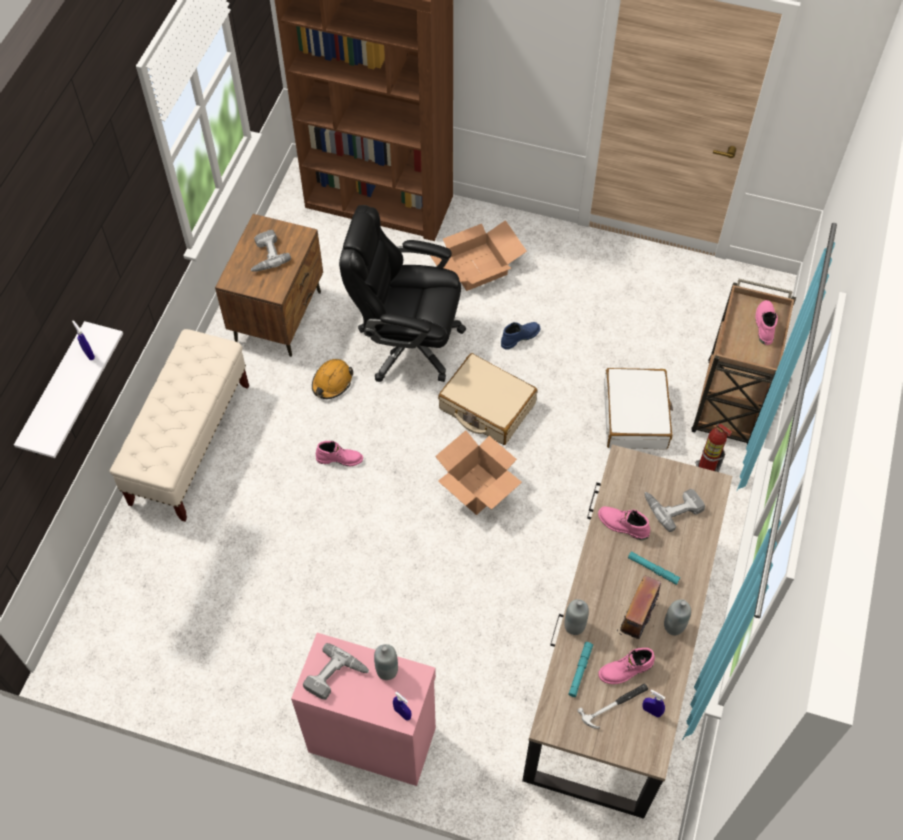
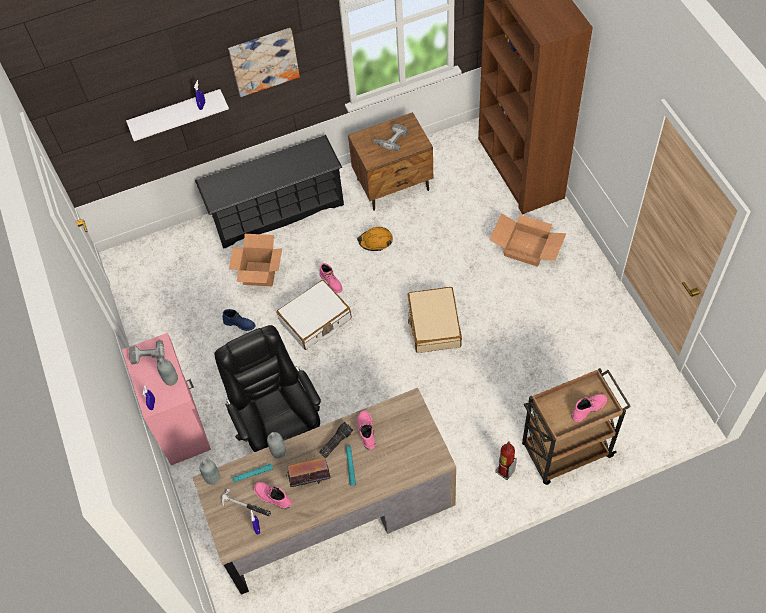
camera: 55 degrees right, 0 degrees up
beige bench [110,329,249,522] -> black shoe rack [195,135,344,249]
black office chair [339,205,466,382] -> black office chair moved to [215,325,321,452]
cardboard box [435,430,522,515] -> cardboard box moved to [229,234,282,286]
blue boot [501,322,540,350] -> blue boot moved to [222,309,255,331]
white suitcase [604,368,673,450] -> white suitcase moved to [276,280,351,350]
power drill [645,489,705,532] -> none
grey bottle [664,599,691,635] -> grey bottle moved to [199,459,220,485]
none -> picture [228,28,300,97]
none -> flashlight [319,422,353,458]

